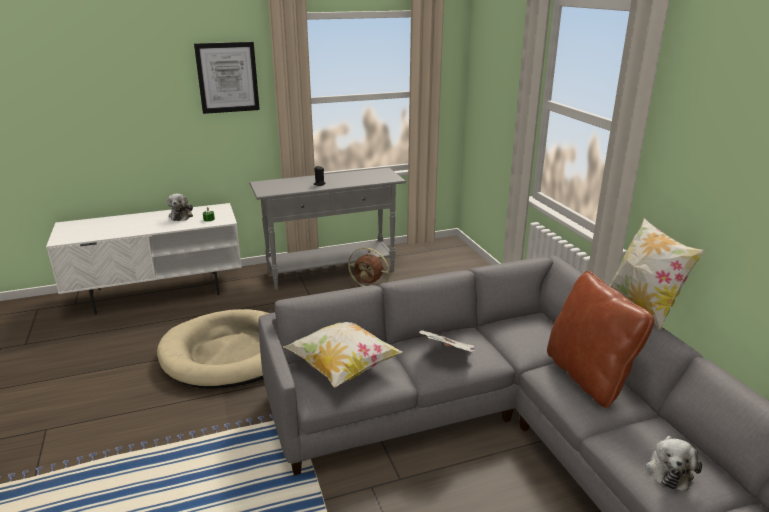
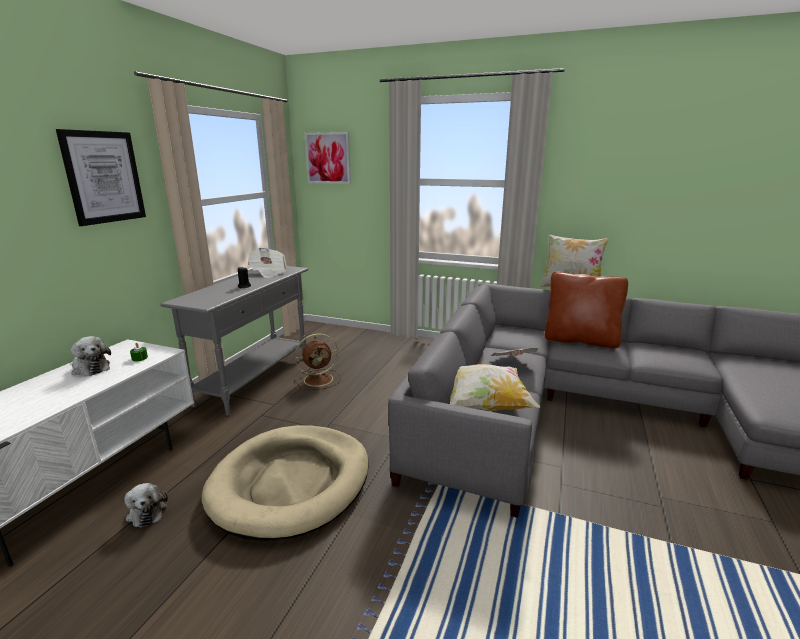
camera: 50 degrees left, 5 degrees down
plush toy [645,436,702,491] -> plush toy moved to [124,483,168,528]
none -> newspaper [248,247,287,278]
none -> picture [305,132,351,184]

